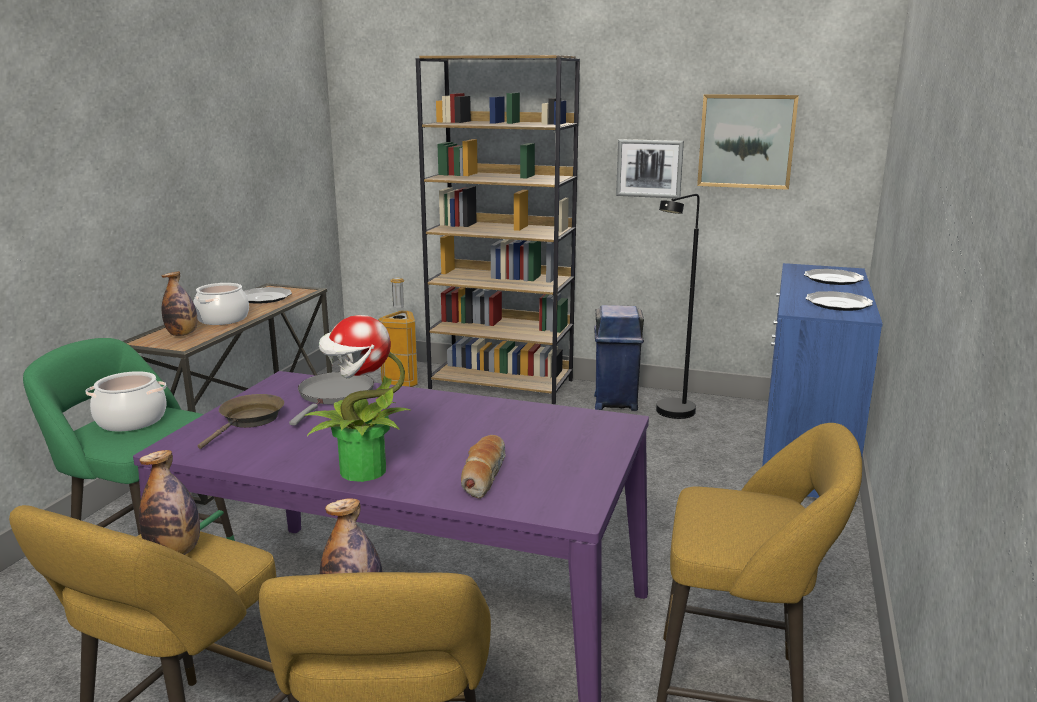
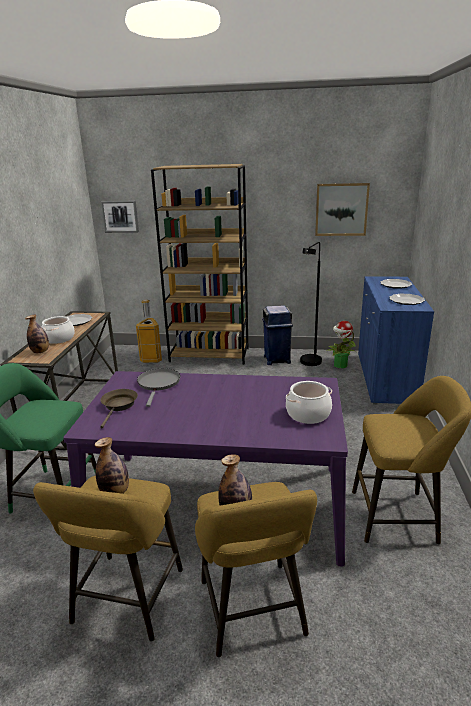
camera: 10 degrees left, 5 degrees up
cooking pot [85,371,167,432] -> cooking pot moved to [286,381,332,424]
potted plant [305,315,411,482] -> potted plant moved to [326,321,356,368]
bread [461,435,506,499] -> none
picture [616,139,684,198] -> picture moved to [101,201,139,233]

